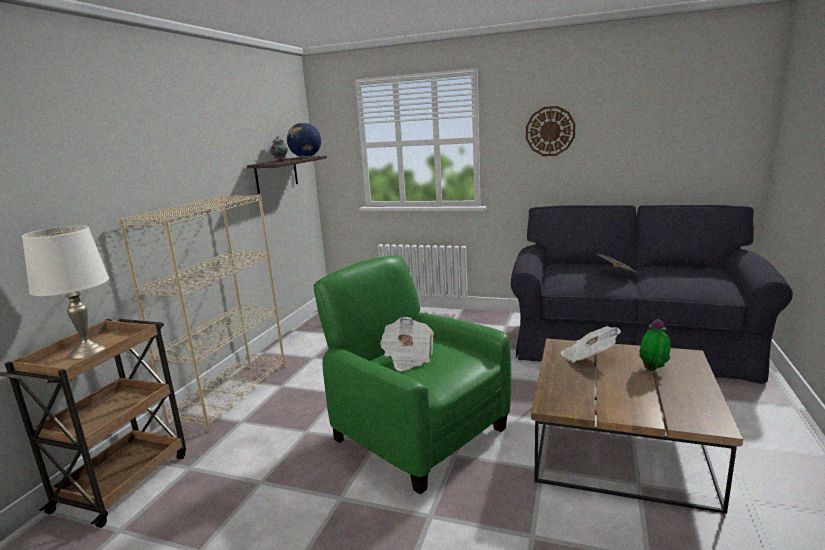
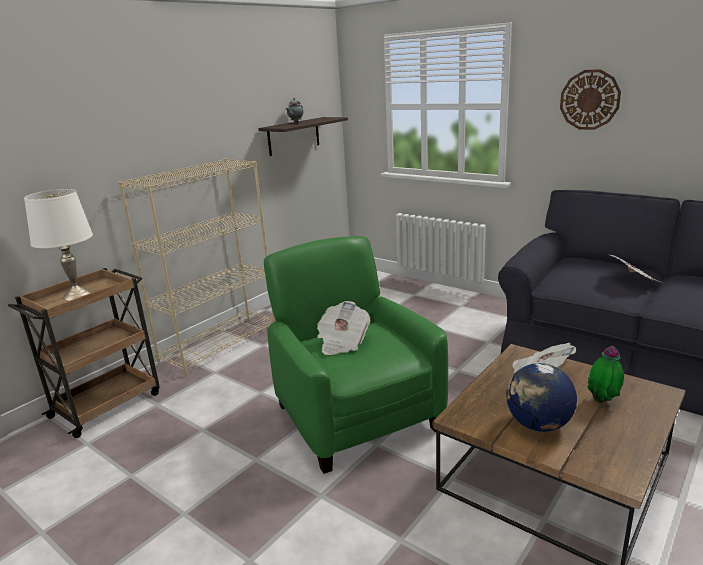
camera: 20 degrees right, 5 degrees up
globe [287,123,321,158] -> globe moved to [506,363,577,432]

